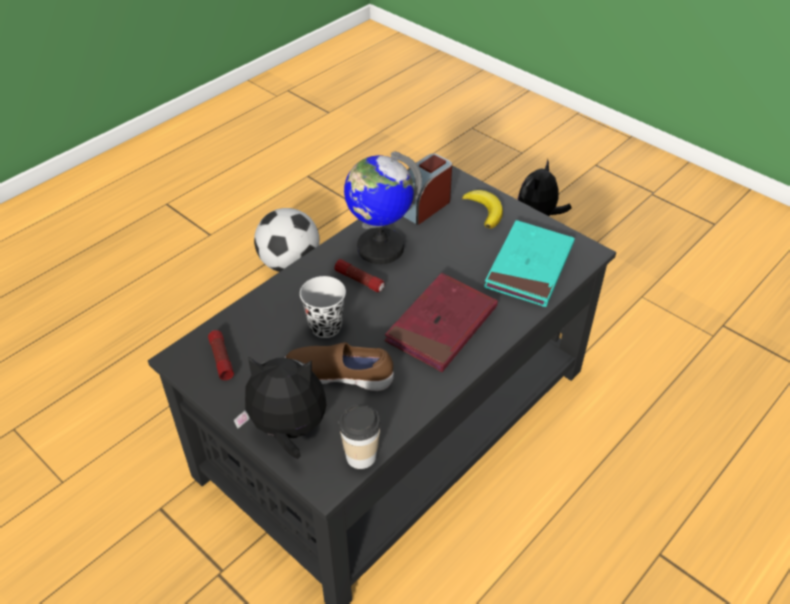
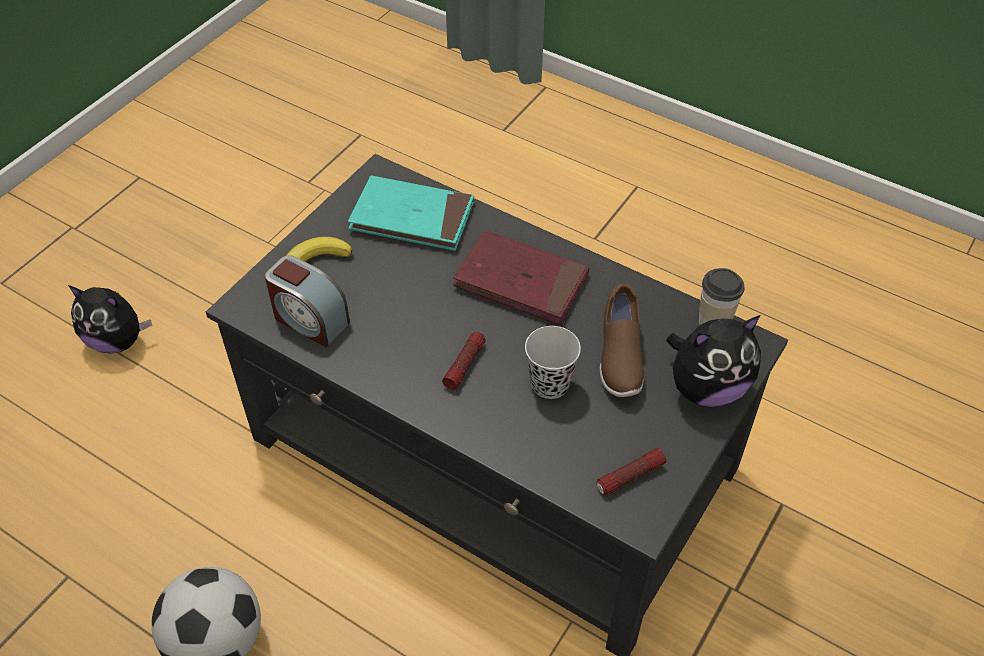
camera: 100 degrees left, 5 degrees up
plush toy [234,356,326,459] -> plush toy turned 105 degrees counterclockwise [666,315,761,407]
globe [344,151,422,264] -> none

